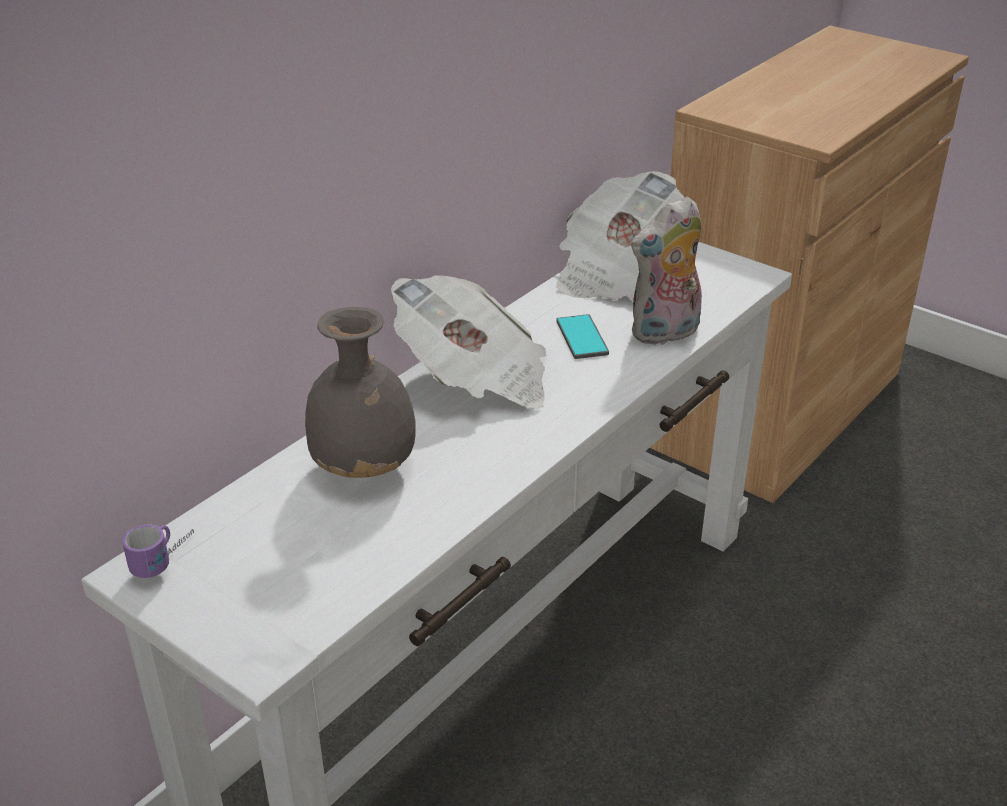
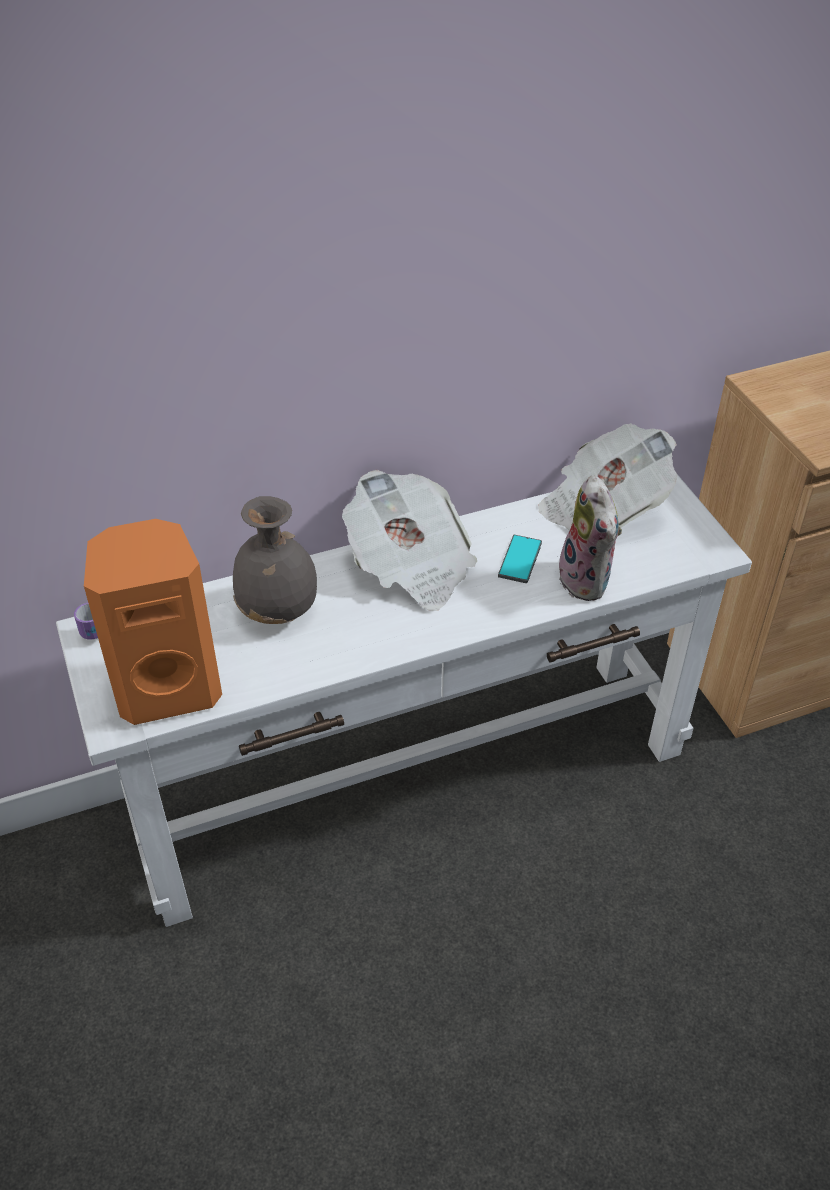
camera: 30 degrees right, 10 degrees up
plush toy [631,196,702,345] -> plush toy turned 105 degrees counterclockwise [559,475,622,601]
none -> orange speaker [84,519,222,725]

